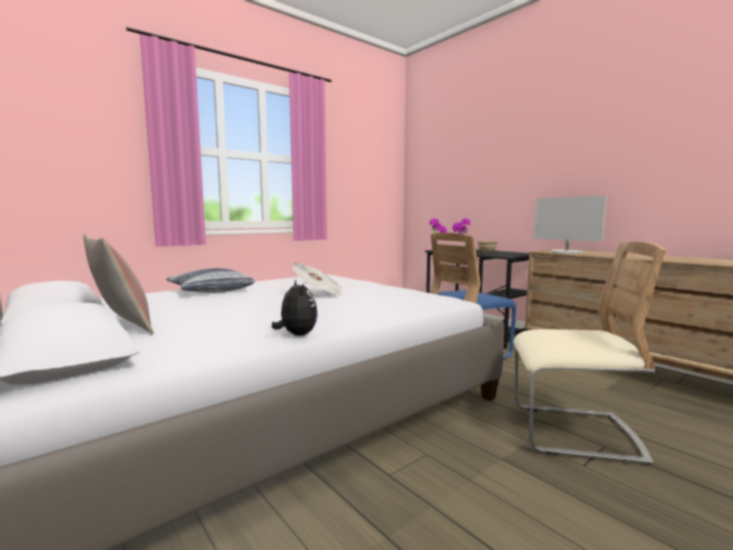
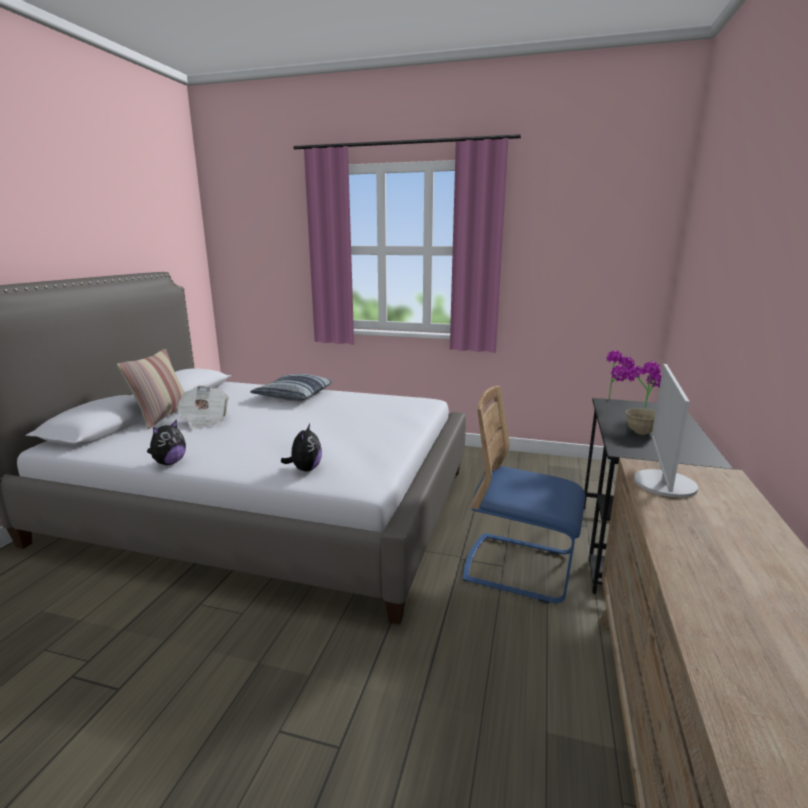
camera: 55 degrees right, 10 degrees up
newspaper [292,262,342,296] -> newspaper moved to [176,385,229,430]
beige chair [513,242,666,465] -> none
none -> plush toy [281,424,322,471]

